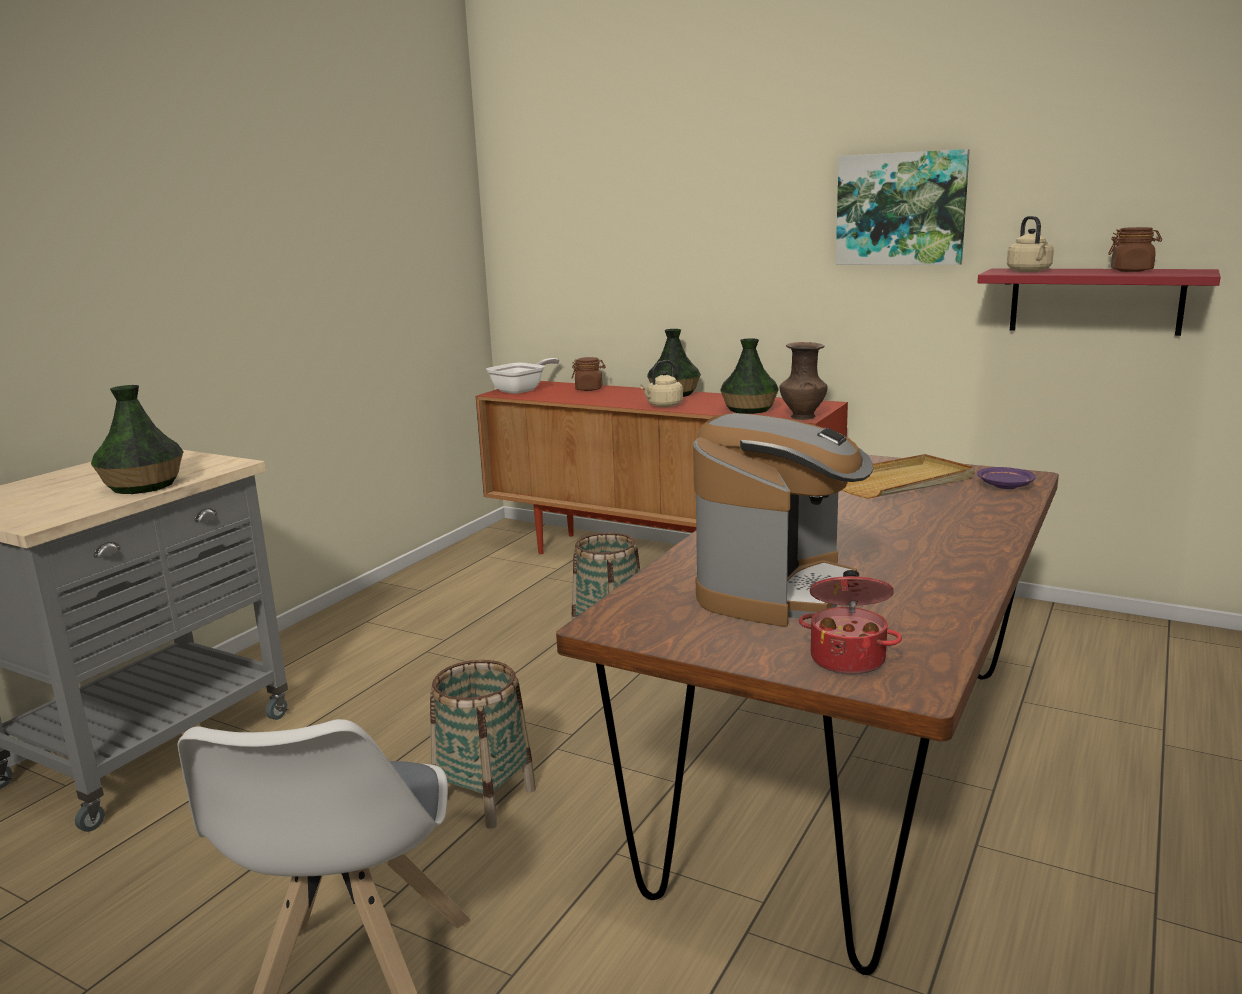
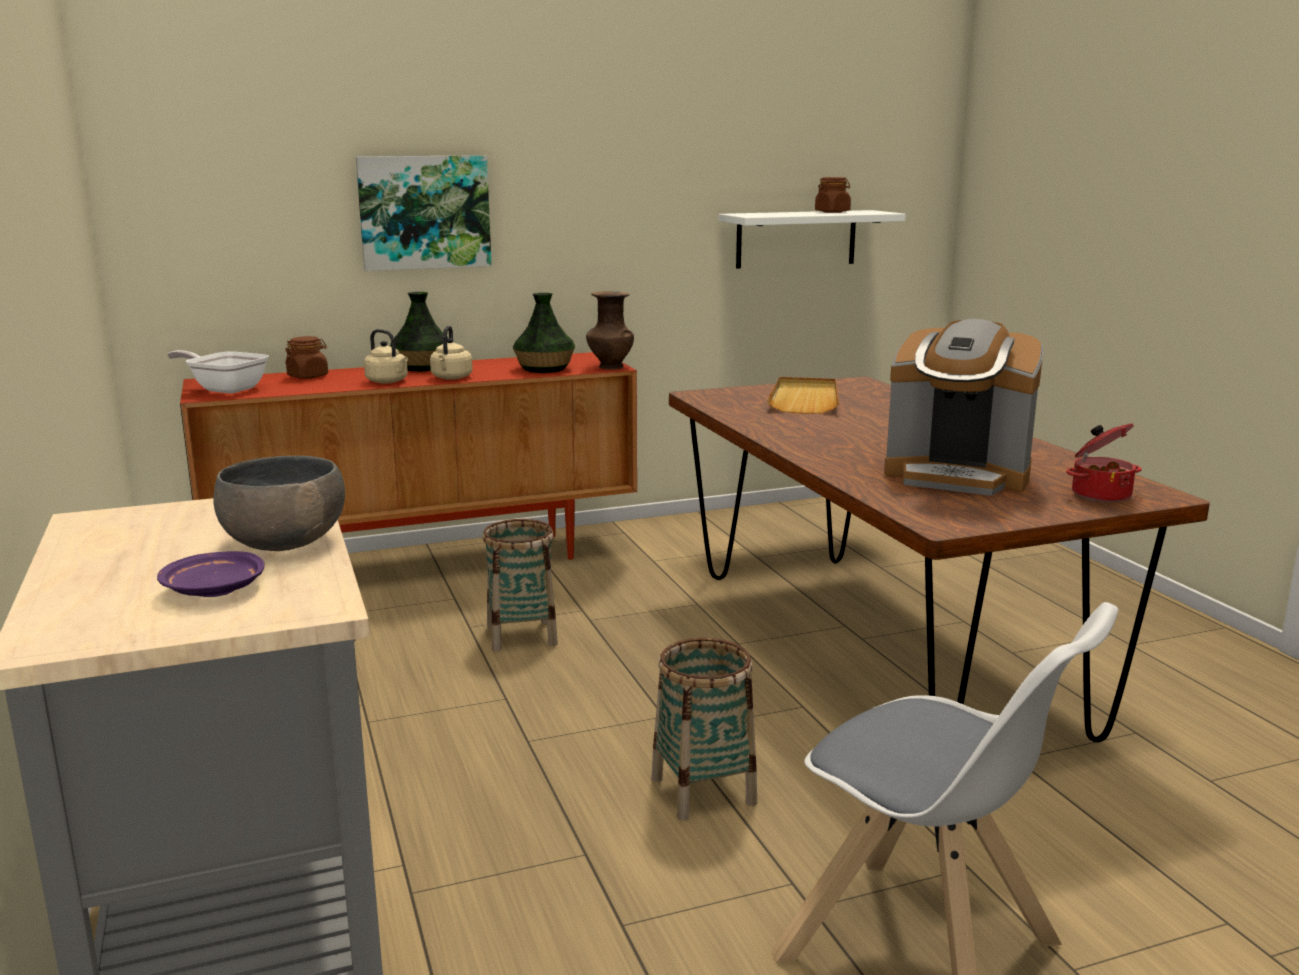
camera: 50 degrees left, 0 degrees up
vase [91,385,184,494] -> grey bowl [213,456,345,551]
frying pan [486,358,559,394] -> frying pan turned 60 degrees counterclockwise [167,350,269,394]
coffee machine [693,413,873,627] -> coffee machine turned 135 degrees clockwise [884,319,1043,496]
picture [836,149,970,265] -> picture moved to [356,156,492,271]
red shelf [977,269,1221,336] -> white shelf [719,210,906,268]
purple plate [977,467,1036,489] -> purple plate moved to [157,551,264,597]
beige kettle [1007,216,1054,272] -> beige kettle moved to [364,329,408,383]

